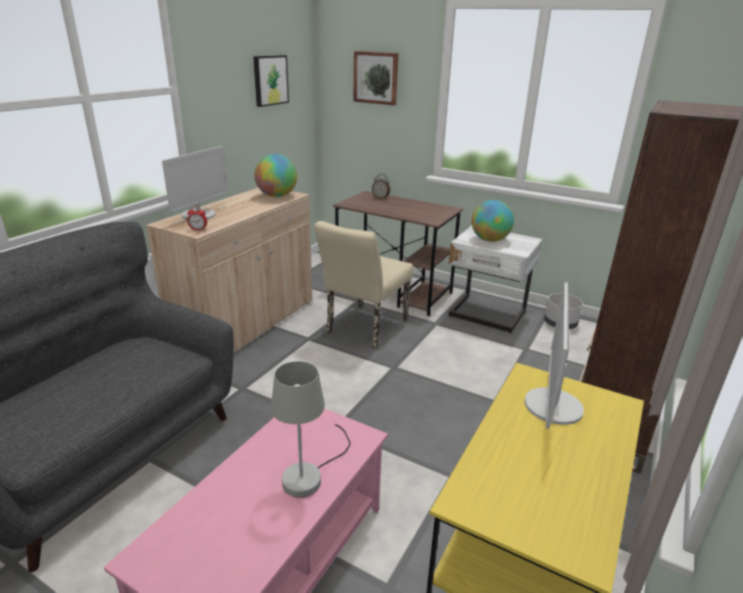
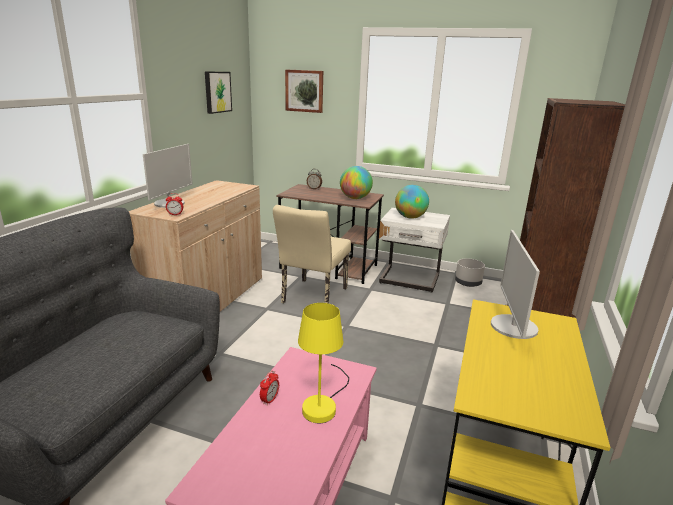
camera: 10 degrees left, 5 degrees down
globe [254,154,297,197] -> globe moved to [340,166,373,199]
grey table lamp [271,361,350,498] -> yellow table lamp [298,303,349,423]
none -> alarm clock [260,371,279,406]

